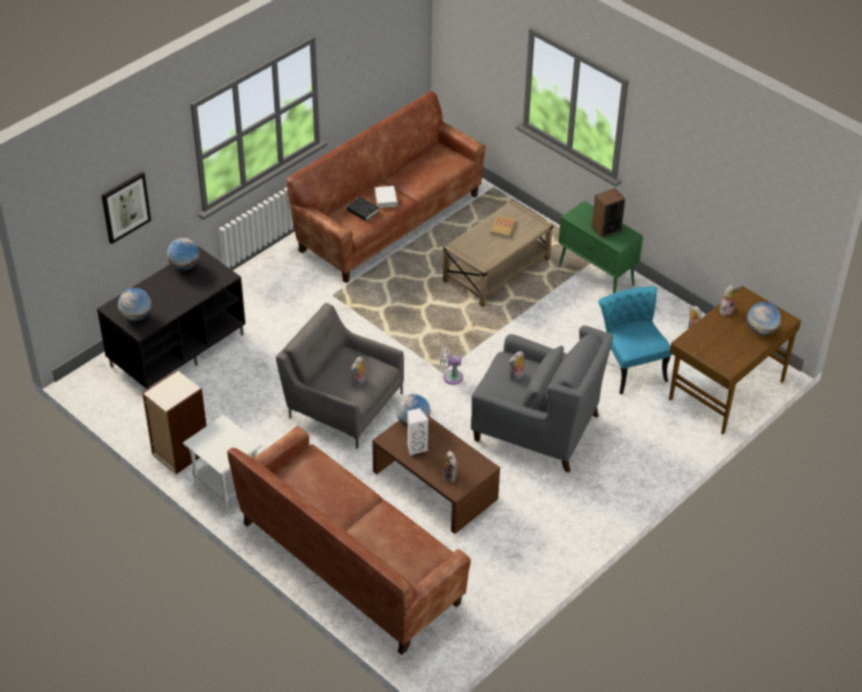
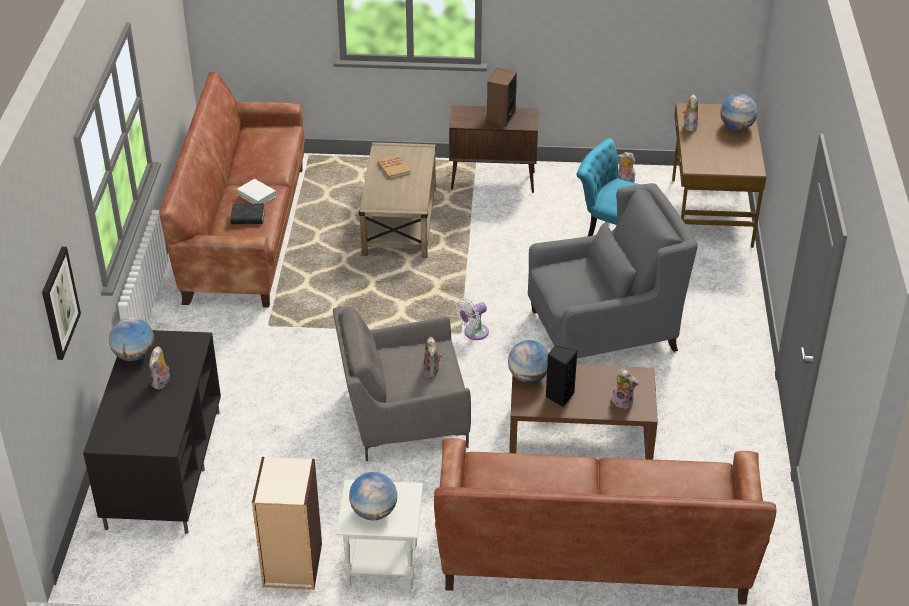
camera: 40 degrees left, 5 degrees down
globe [118,288,152,321] -> globe moved to [349,472,397,520]
white speaker [407,408,429,455] -> black speaker [546,345,578,408]
plush toy [508,351,525,380] -> plush toy moved to [149,346,170,390]
green cabinet [559,201,643,293] -> brown cabinet [449,105,539,193]

